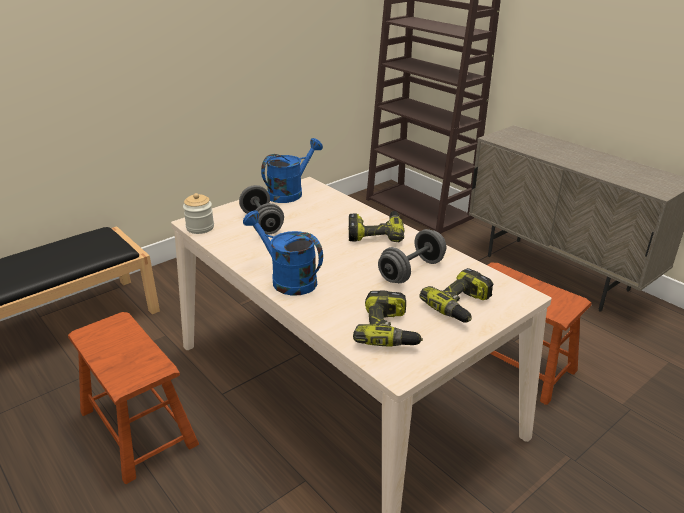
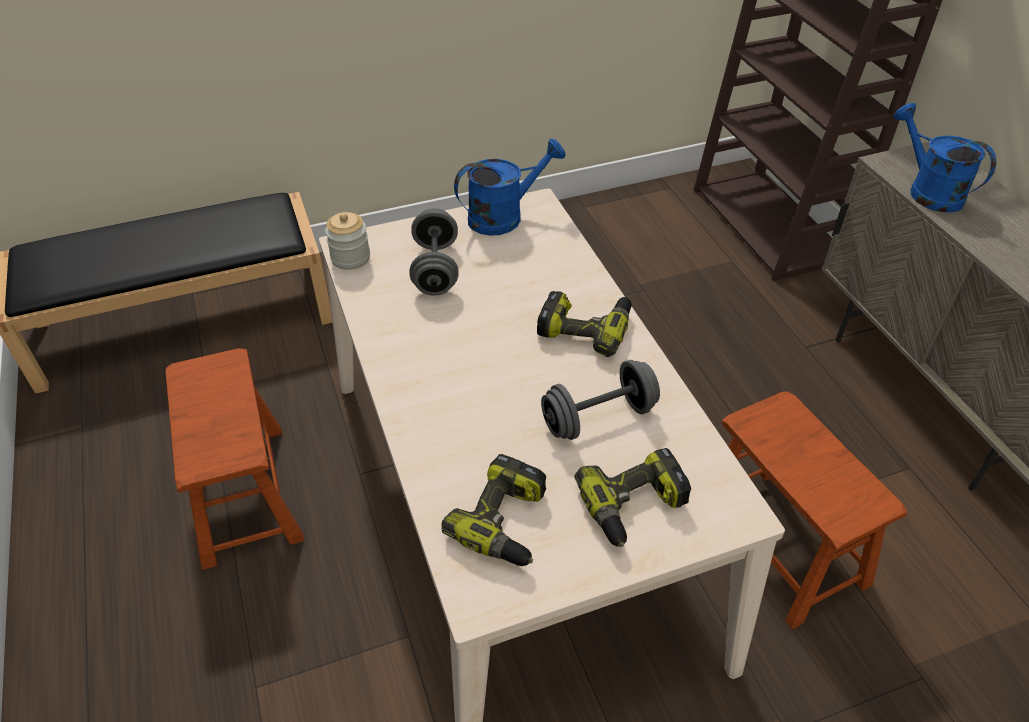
camera: 20 degrees right, 15 degrees up
blue watering can [243,210,323,296] -> blue watering can moved to [894,103,996,213]

